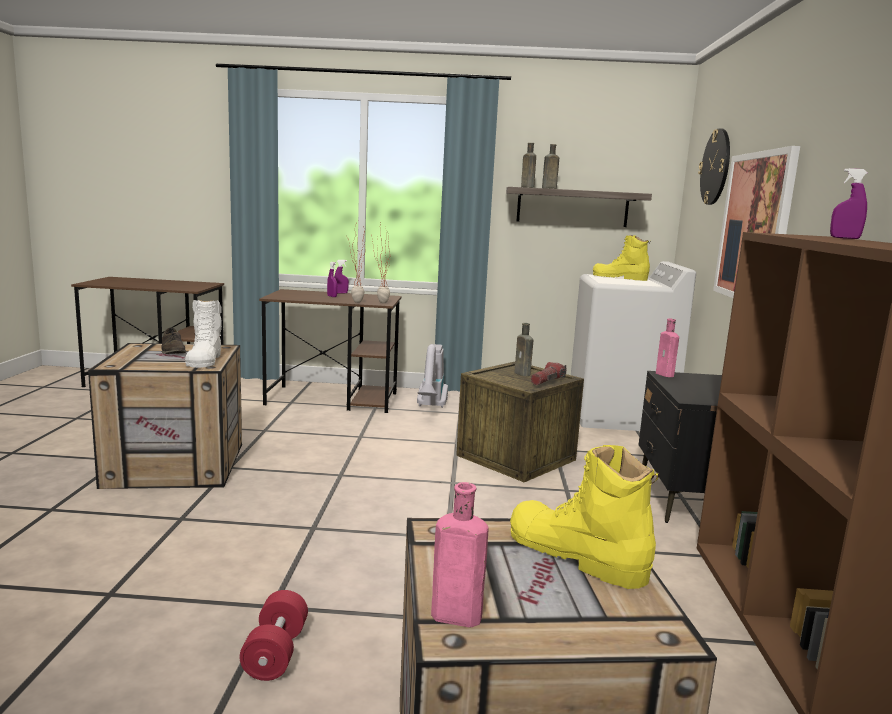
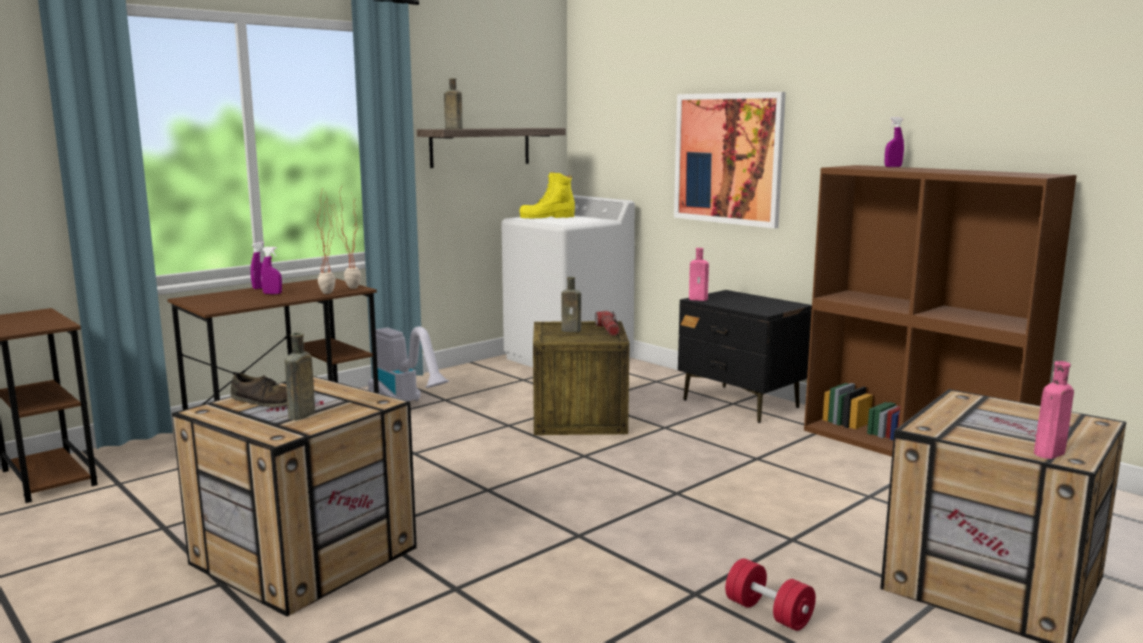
camera: 45 degrees left, 0 degrees up
white boot [185,300,222,368] -> none
yellow boot [510,445,659,589] -> none
brown bottle [542,144,559,189] -> brown bottle moved to [285,333,315,420]
wall clock [698,128,730,205] -> none

